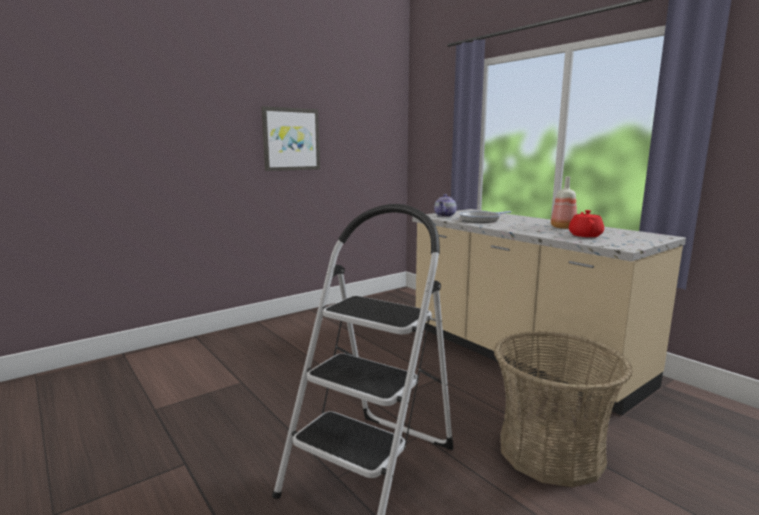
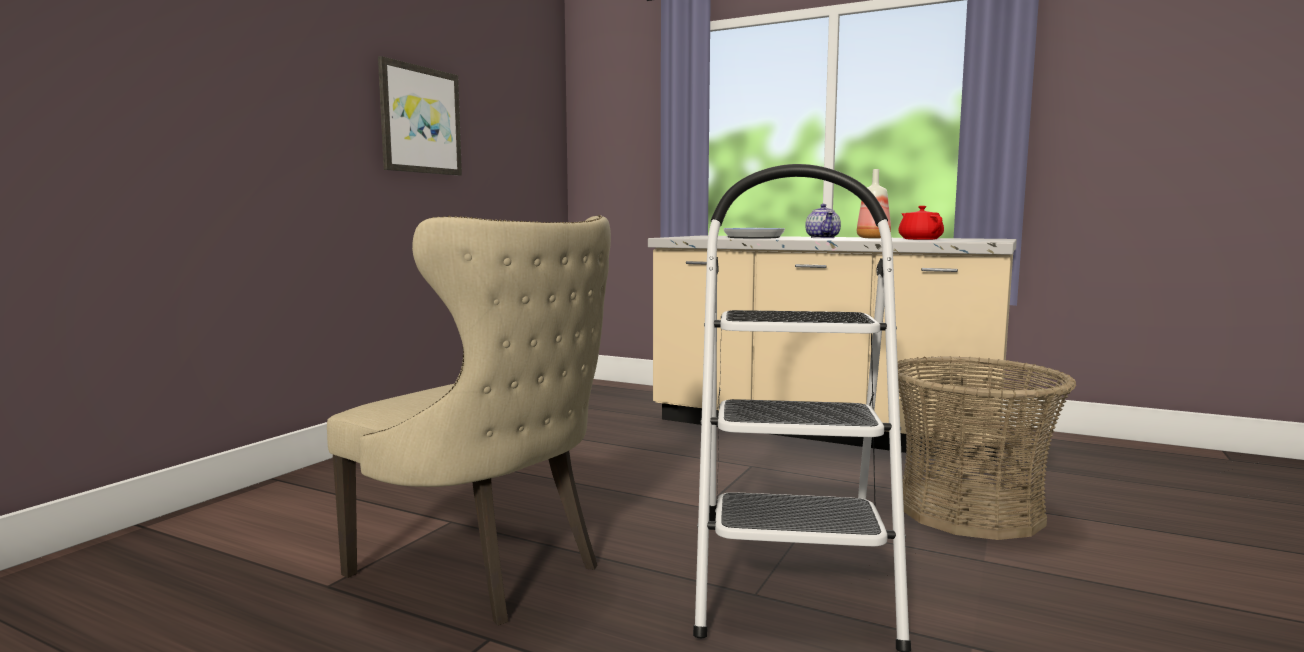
camera: 25 degrees left, 5 degrees down
teapot [434,194,456,217] -> teapot moved to [805,204,841,238]
none -> beige chair [327,215,611,625]

